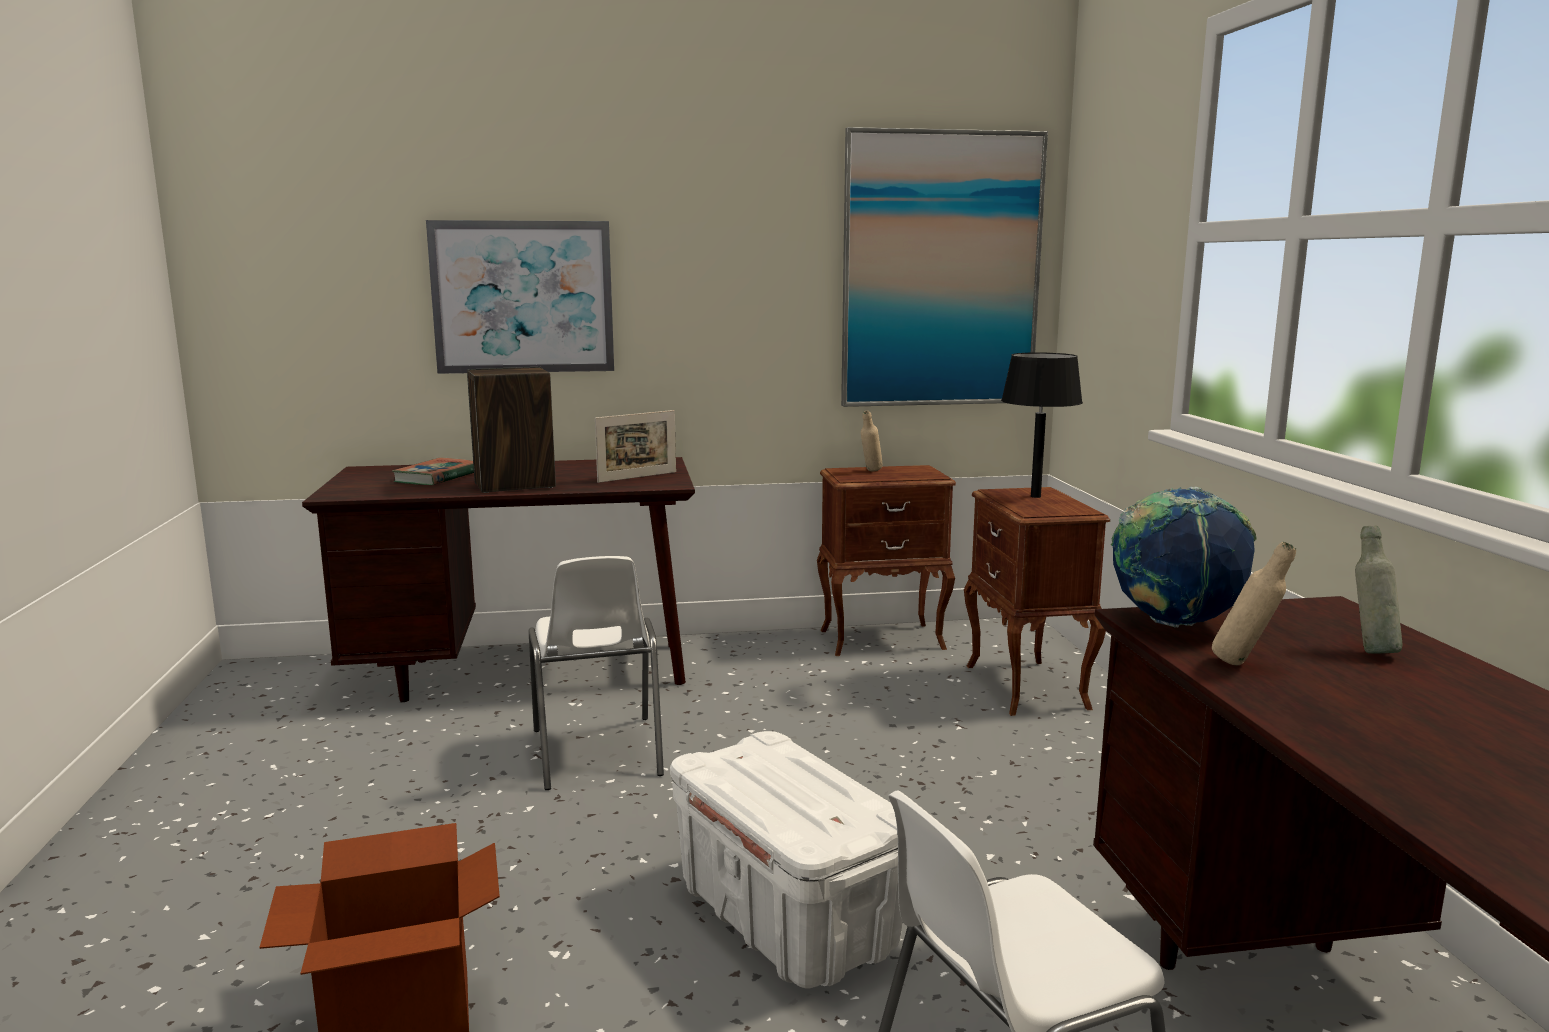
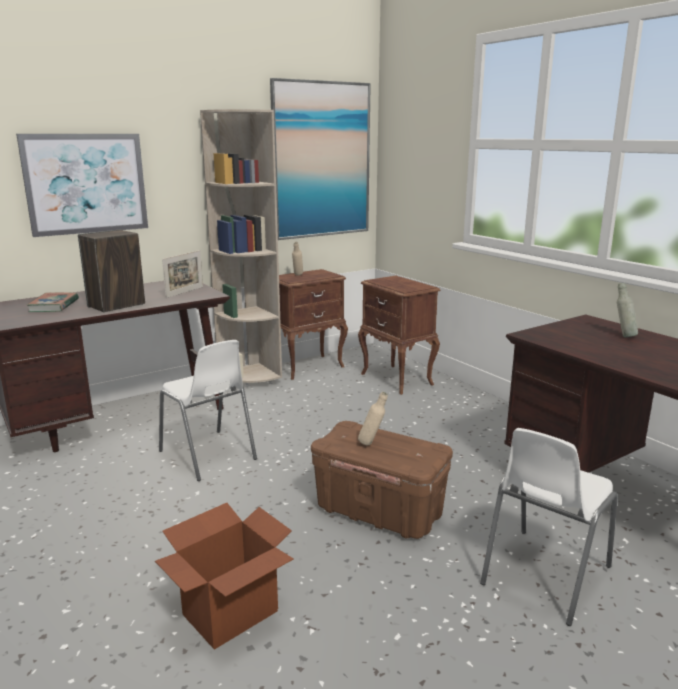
camera: 25 degrees left, 5 degrees up
white storage box [670,731,902,989] -> brown storage box [311,421,453,539]
black table lamp [1001,353,1083,498] -> none
globe [1111,487,1257,628] -> none
beige bottle [1212,542,1296,666] -> beige bottle moved to [358,392,388,445]
none -> beige bookcase [200,109,282,387]

